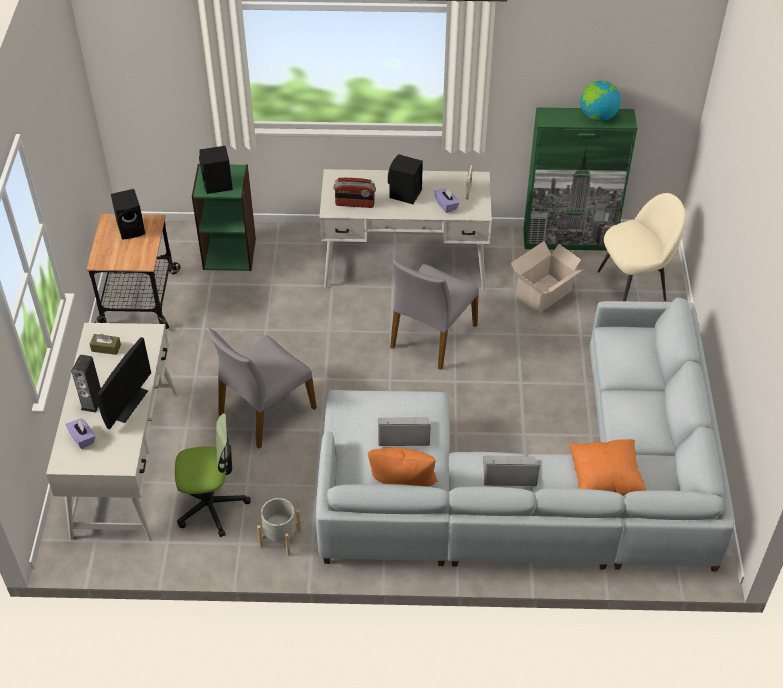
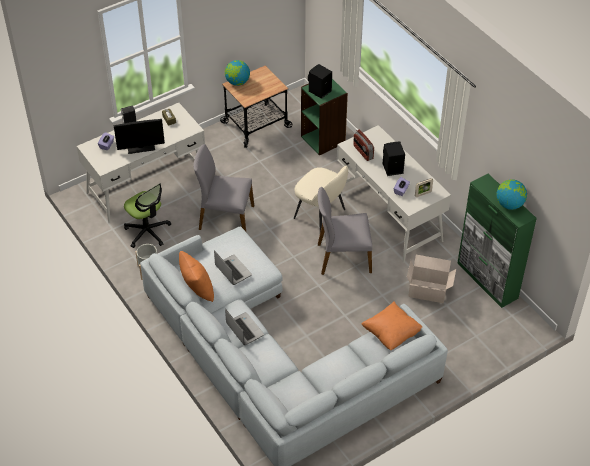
camera: 55 degrees right, 0 degrees up
black speaker [111,189,145,240] -> none
orange pillow [569,439,646,496] -> orange pillow moved to [362,301,422,350]
beige chair [598,193,686,301] -> beige chair moved to [294,166,348,231]
none -> globe [225,60,250,86]

